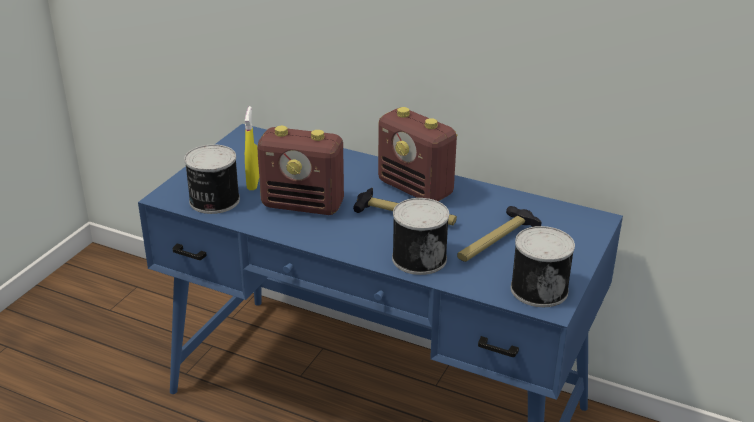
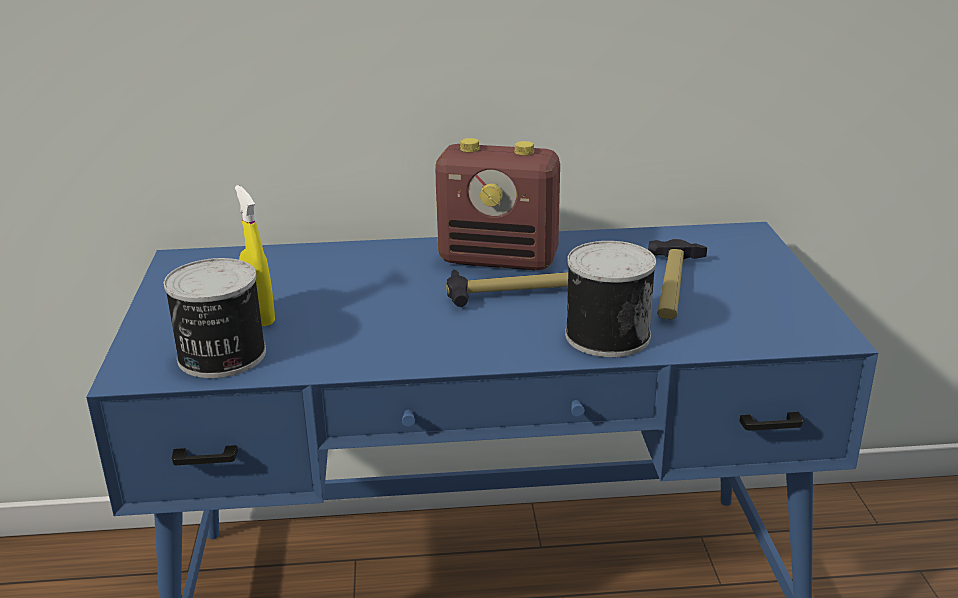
camera: 30 degrees left, 5 degrees down
radio [257,126,344,215] -> none
can [511,226,575,307] -> none

